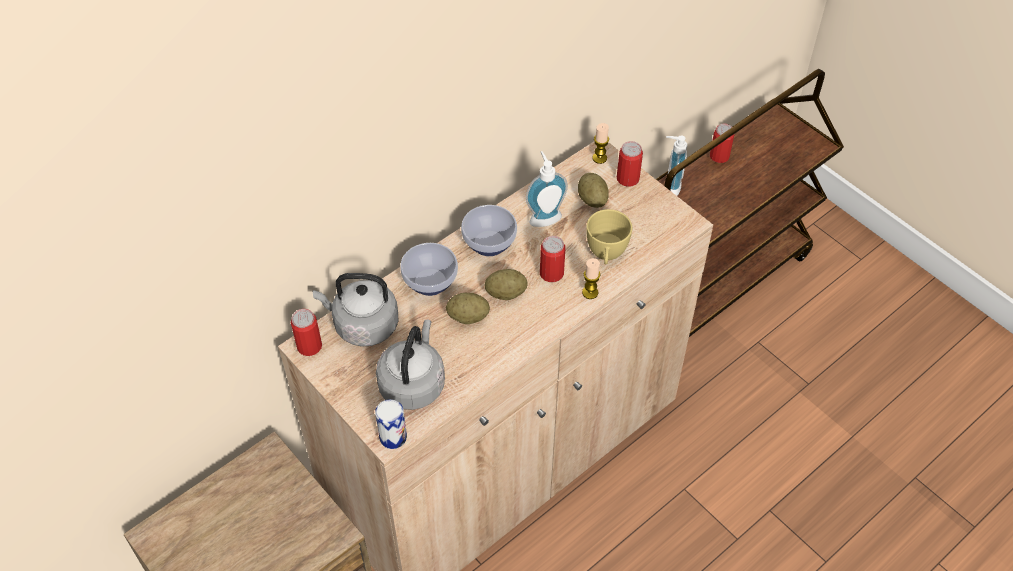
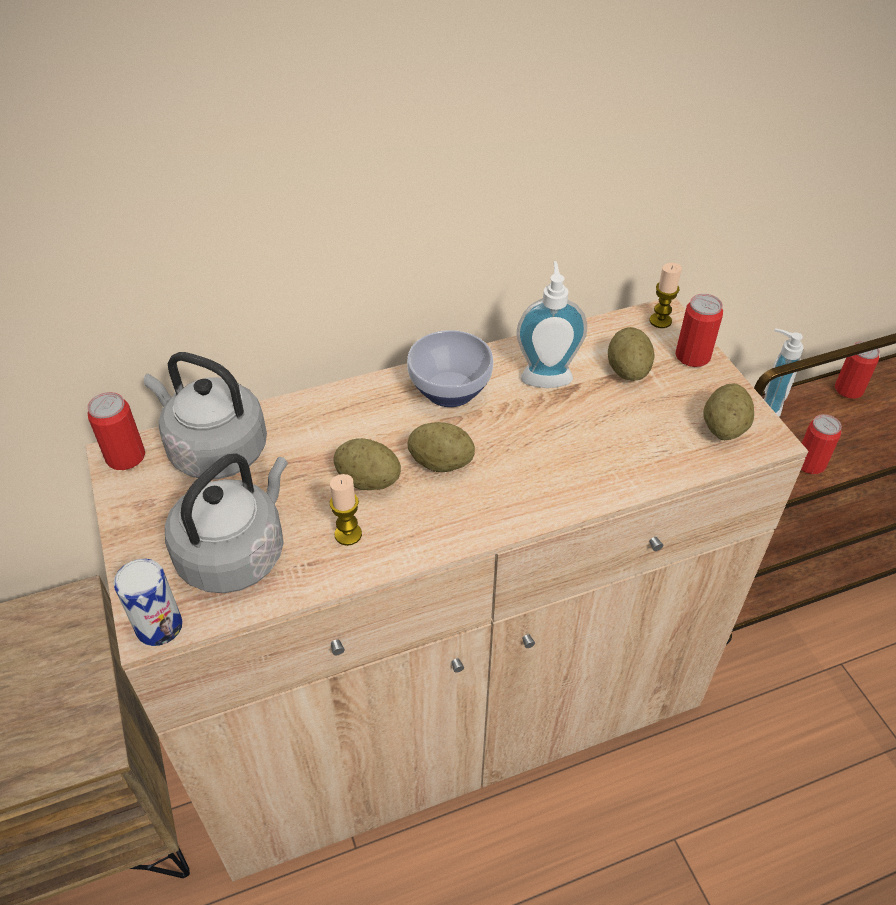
camera: 20 degrees right, 5 degrees down
bowl [400,243,458,296] -> none
can [540,236,565,282] -> can moved to [801,414,842,474]
candle [582,258,600,299] -> candle moved to [330,474,362,546]
yellow cup [586,209,632,264] -> none
none -> potato [704,383,754,440]

